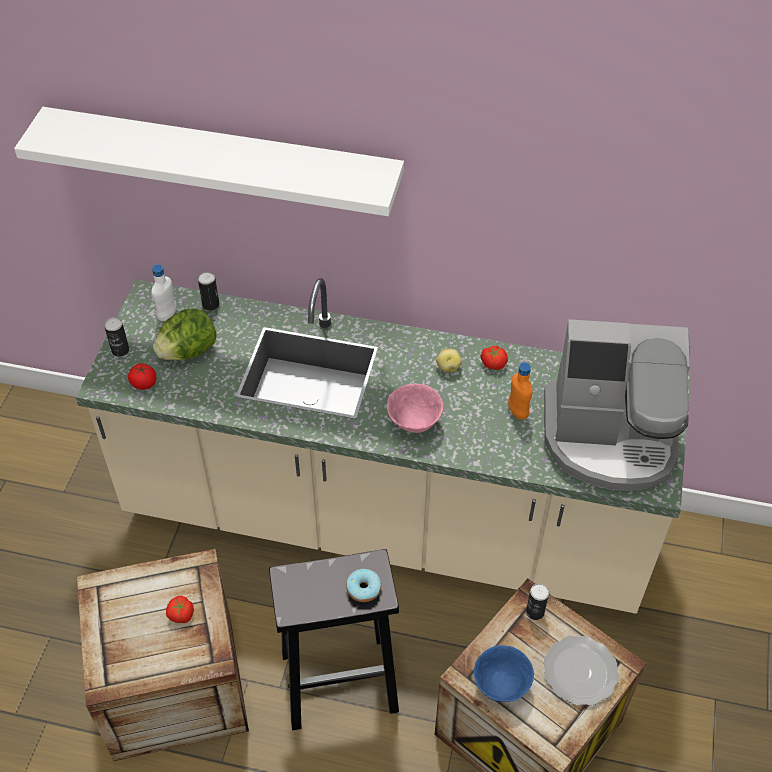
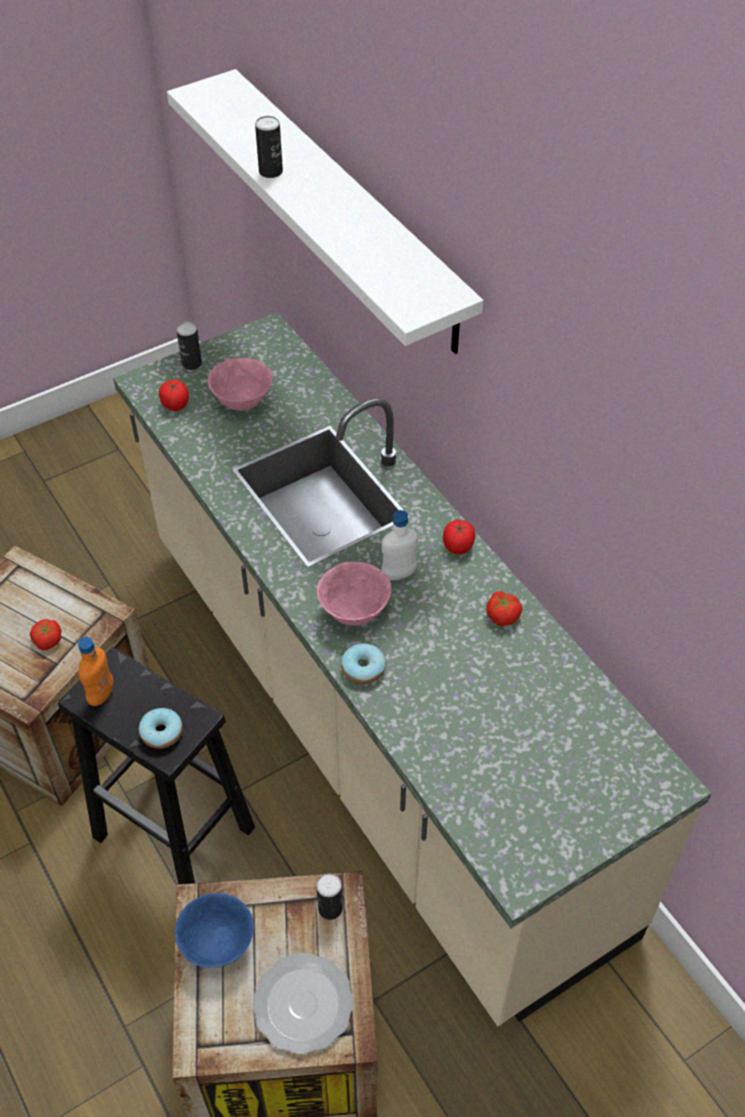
camera: 45 degrees right, 0 degrees up
white bottle [151,265,177,321] -> white bottle moved to [381,510,418,580]
lettuce [153,308,216,360] -> pink bowl [208,358,273,411]
can [198,272,219,311] -> can moved to [255,116,283,178]
potato [436,349,462,372] -> none
orange bottle [508,363,533,420] -> orange bottle moved to [78,637,113,706]
coffee machine [544,319,690,491] -> none
none -> donut [341,643,386,684]
none -> tomato [443,520,475,554]

